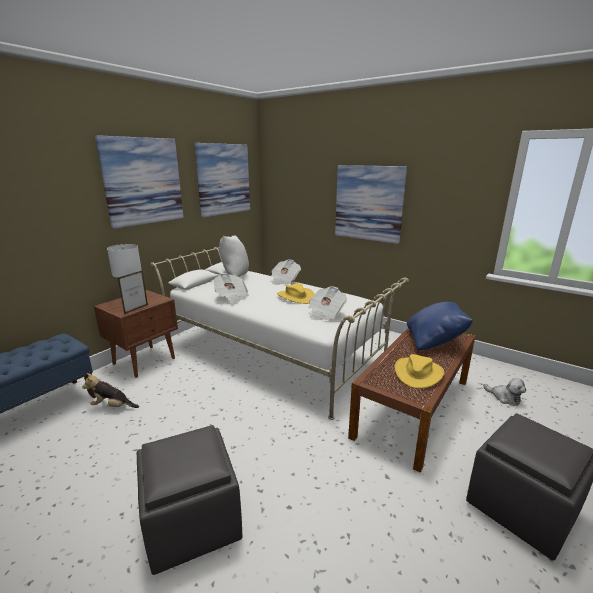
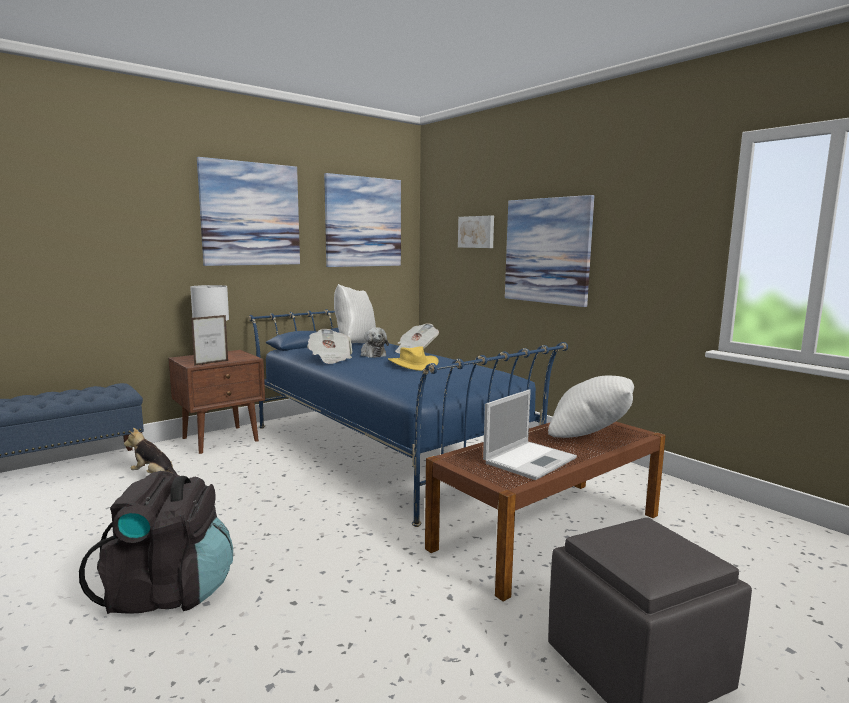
camera: 15 degrees right, 10 degrees down
grey ottoman [137,425,242,575] -> black backpack [79,471,233,614]
white bed [151,247,409,420] -> blue bed [249,309,568,527]
newspaper [308,286,347,320] -> none
yellow hat [395,354,444,388] -> laptop [483,389,577,480]
blue pillow [407,302,473,350] -> white pillow [548,375,634,438]
plush toy [484,378,526,406] -> plush toy moved to [361,327,389,358]
none -> picture [458,216,494,248]

